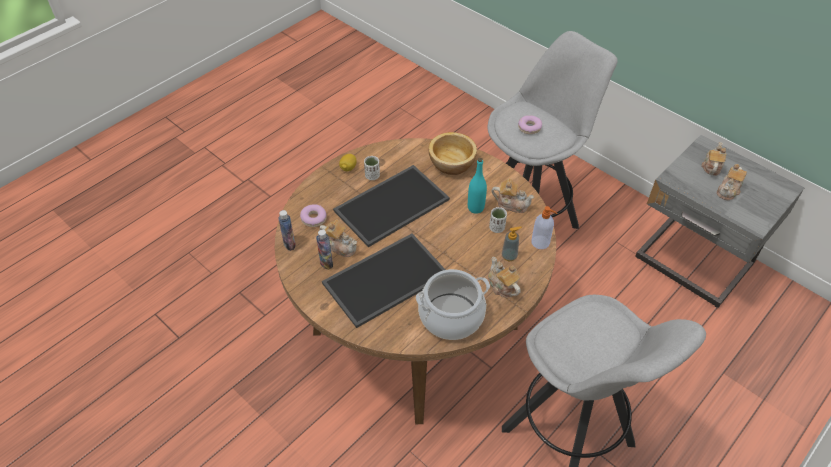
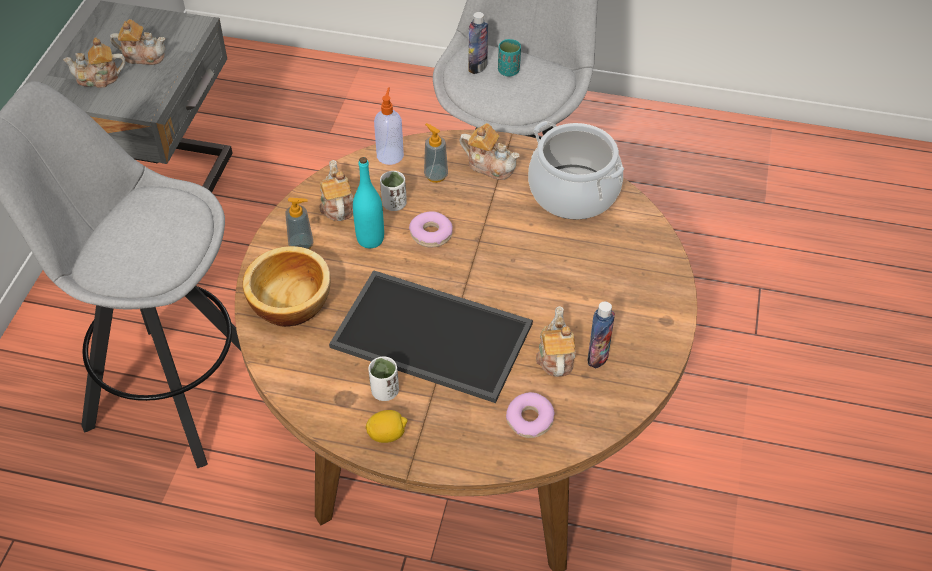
camera: 120 degrees left, 0 degrees up
bottle [278,210,295,251] -> bottle moved to [468,12,488,74]
tray [322,234,446,328] -> none
teapot [488,257,521,298] -> teapot turned 90 degrees counterclockwise [459,123,519,180]
donut [518,115,542,134] -> donut moved to [409,211,453,247]
none -> soap dispenser [285,198,313,249]
none -> turquoise cup [498,39,521,76]

